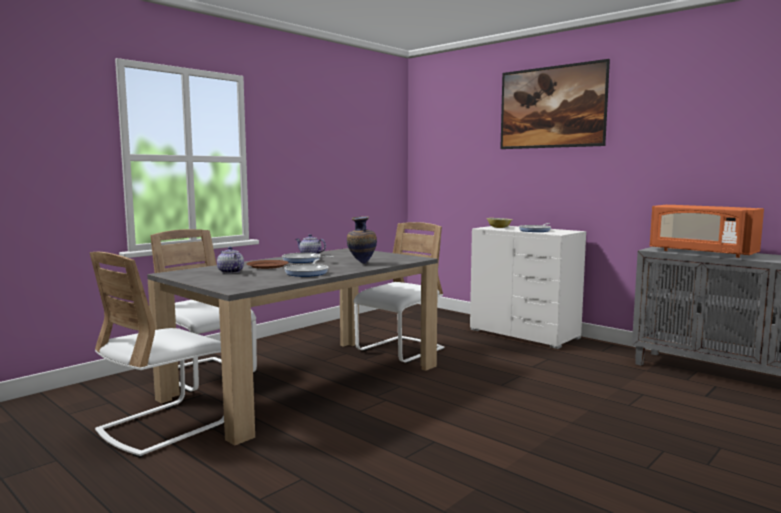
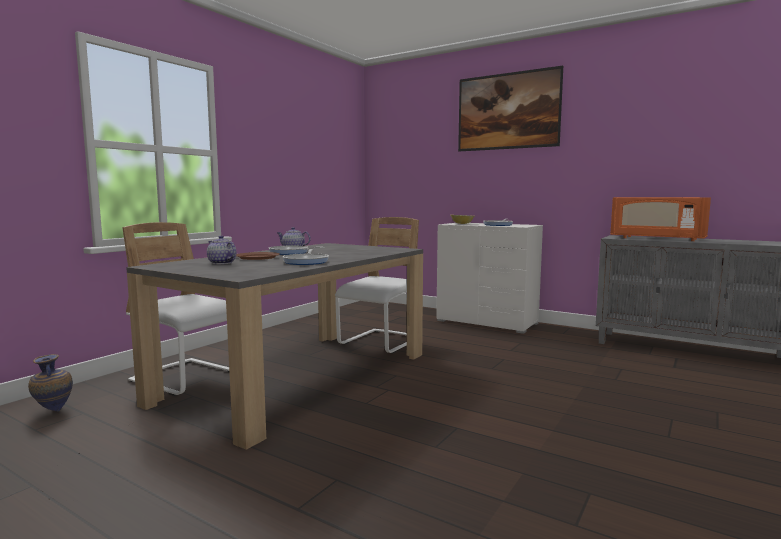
camera: 10 degrees left, 0 degrees up
white chair [90,252,224,458] -> none
vase [347,216,377,264] -> vase moved to [28,354,73,411]

